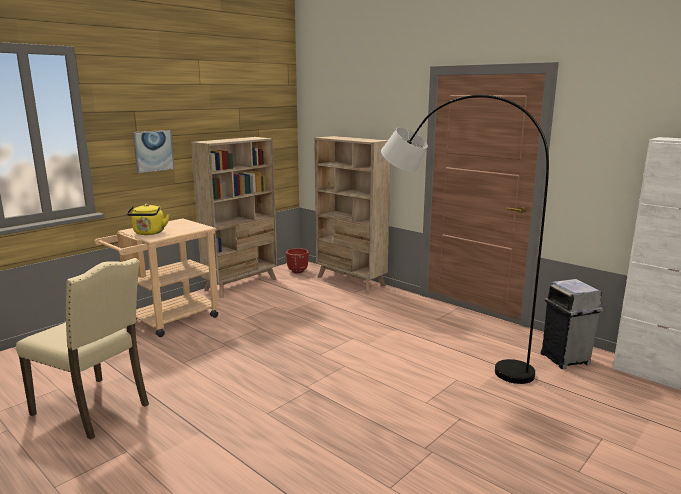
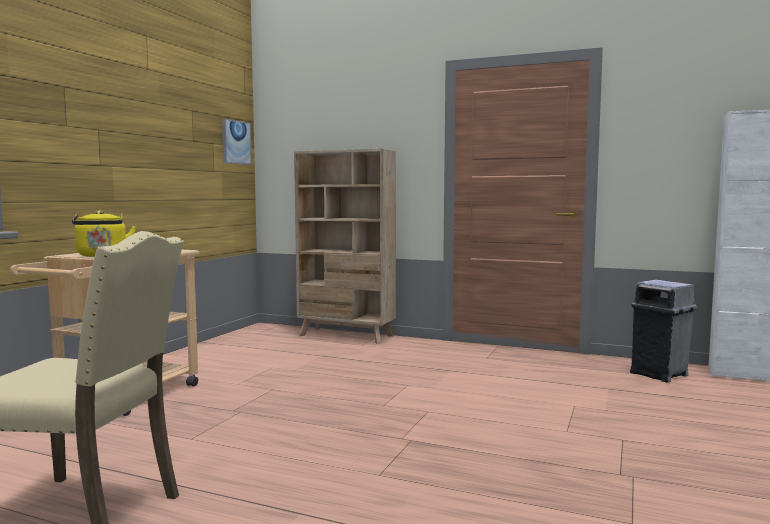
camera: 20 degrees left, 10 degrees down
picture [133,130,174,173] -> picture moved to [222,118,252,165]
beige bookcase [191,137,277,298] -> none
red planter [286,248,309,273] -> none
grey floor lamp [381,95,549,384] -> none

